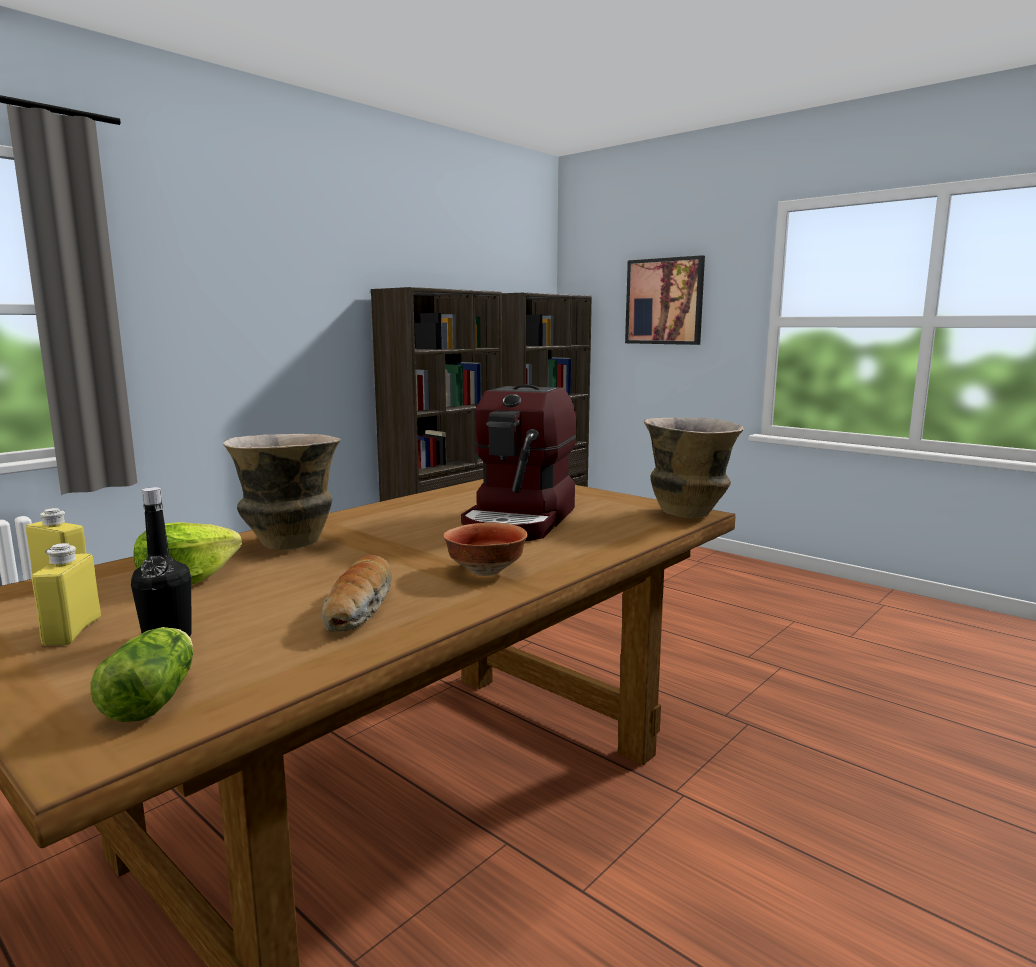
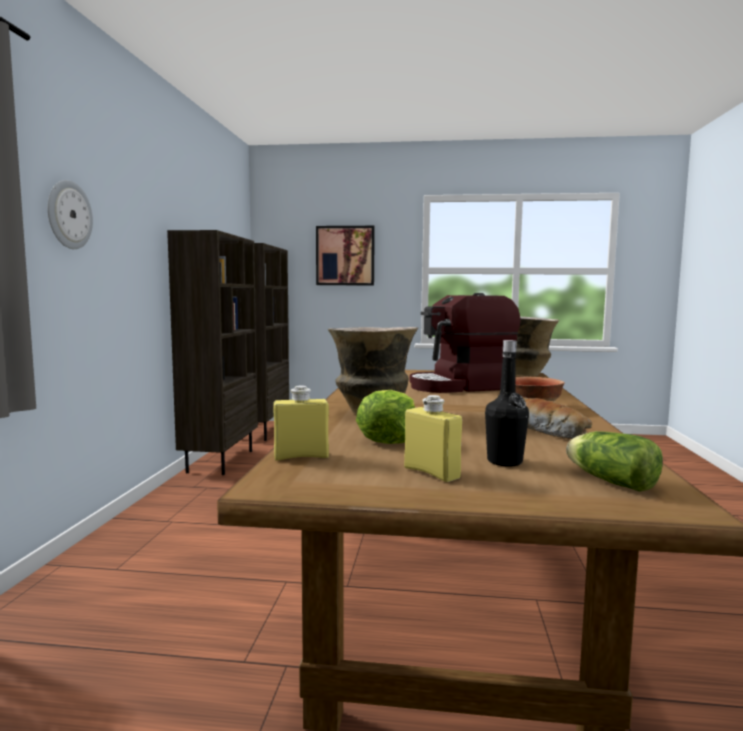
camera: 35 degrees left, 5 degrees down
coffee machine [461,384,577,541] -> coffee machine turned 90 degrees clockwise [410,293,521,393]
none -> wall clock [48,180,93,249]

